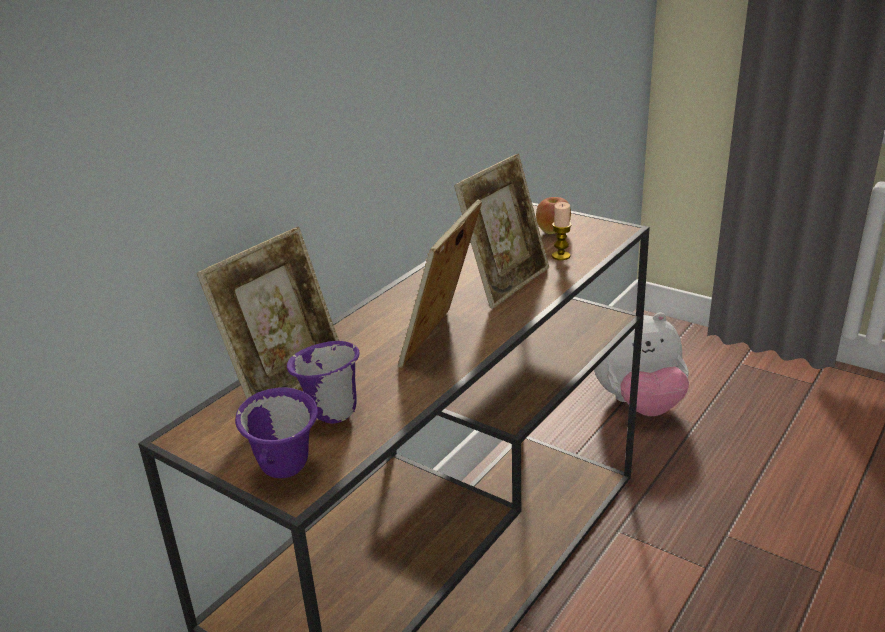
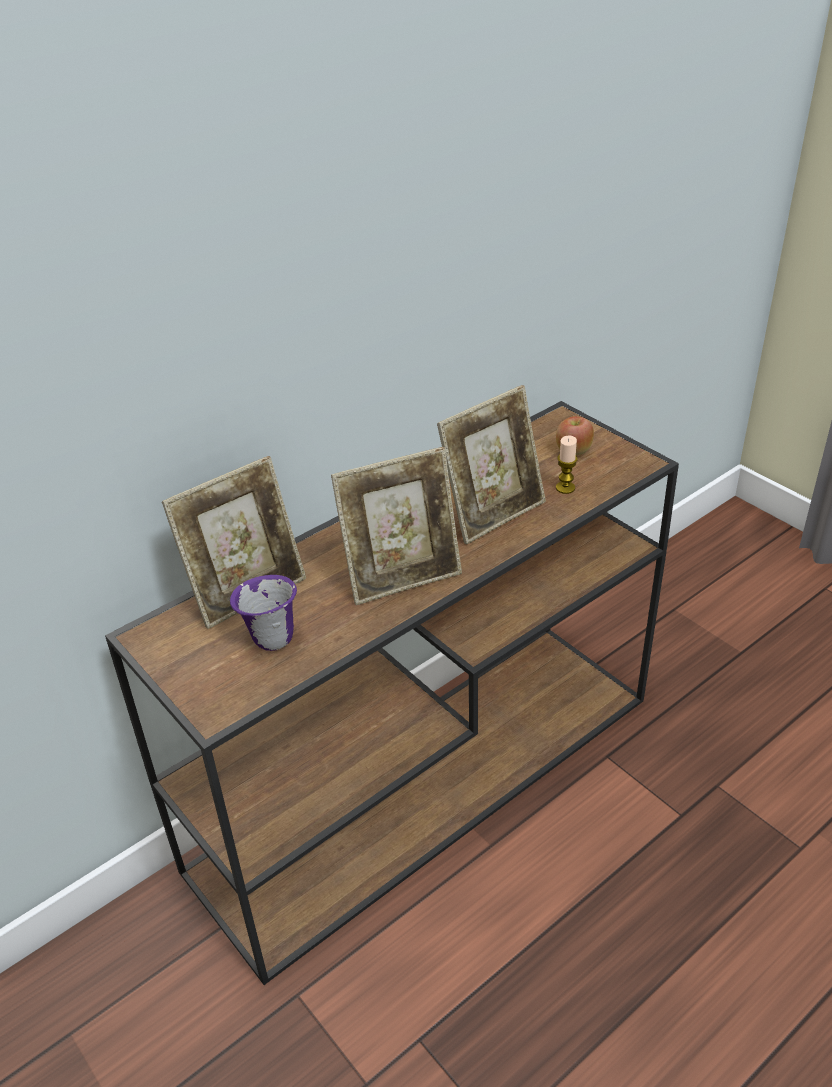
camera: 15 degrees right, 10 degrees up
purple mug [235,387,318,478] -> none
picture frame [398,199,482,368] -> picture frame turned 150 degrees counterclockwise [331,447,462,605]
plush toy [594,313,689,416] -> none

